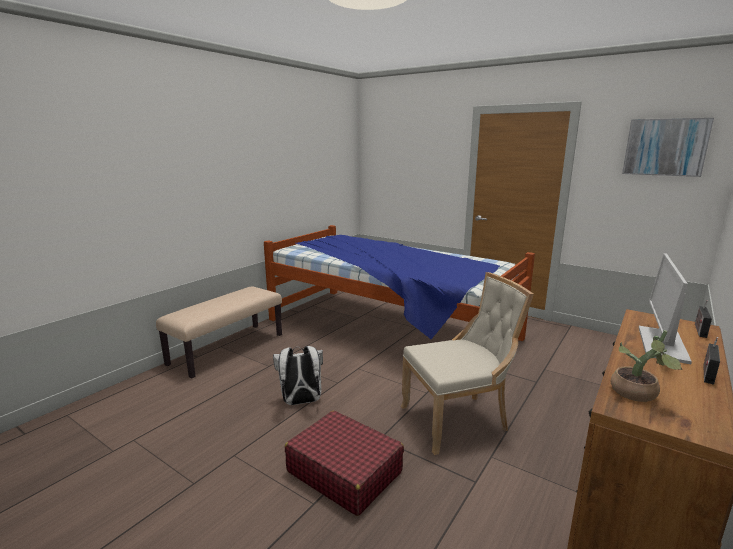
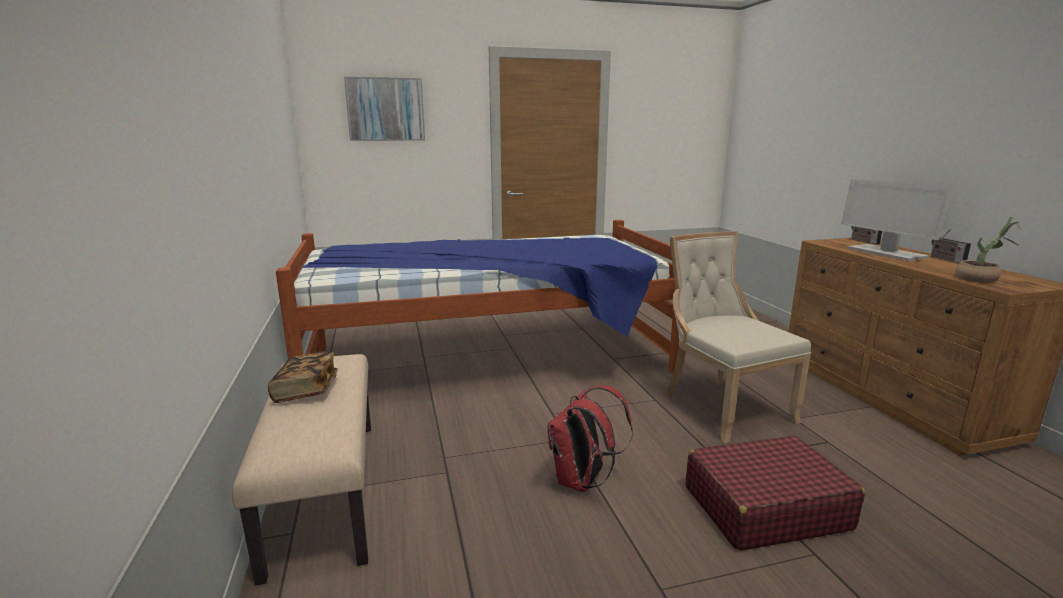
camera: 50 degrees left, 0 degrees up
white backpack [273,346,323,405] -> red backpack [548,385,633,492]
beige chair [401,272,534,455] -> beige chair turned 45 degrees counterclockwise [667,231,811,443]
picture [622,118,714,177] -> picture moved to [344,77,425,141]
none -> book [268,352,338,403]

